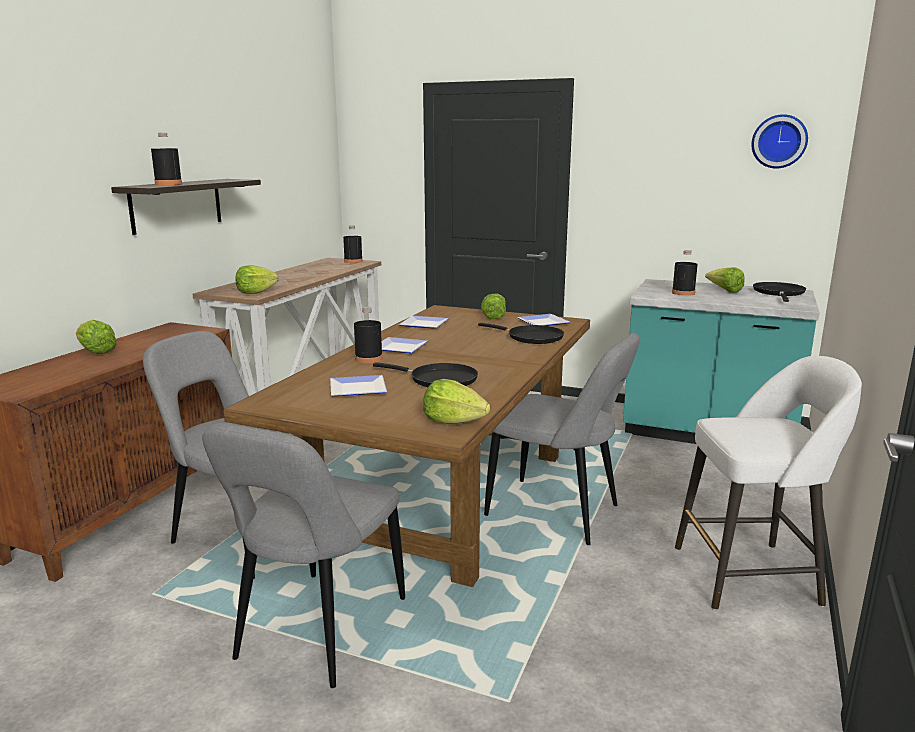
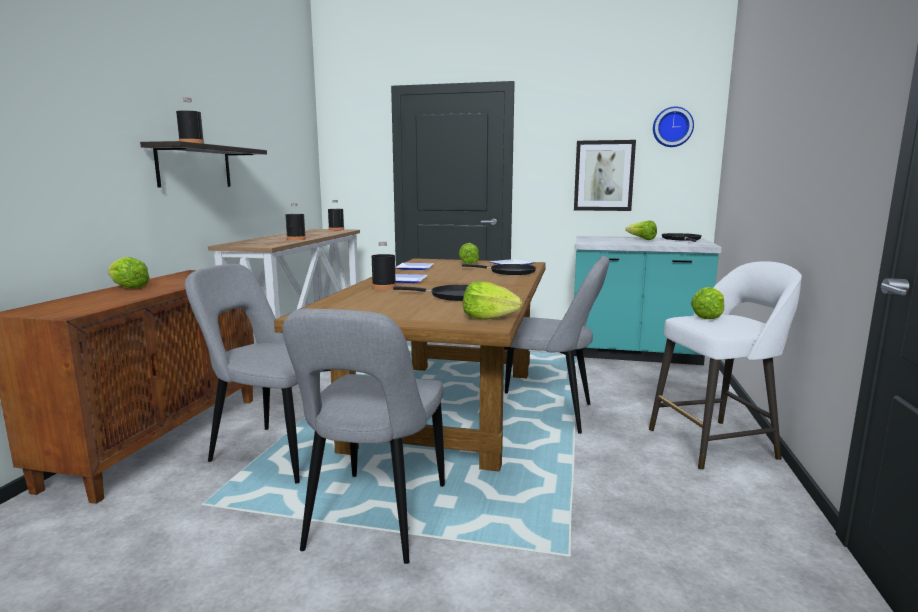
camera: 10 degrees left, 5 degrees down
lettuce [235,265,278,294] -> lettuce moved to [691,287,724,319]
plate [330,375,387,396] -> none
black bottle [672,250,698,296] -> black bottle moved to [286,203,306,240]
none -> picture [574,140,636,211]

